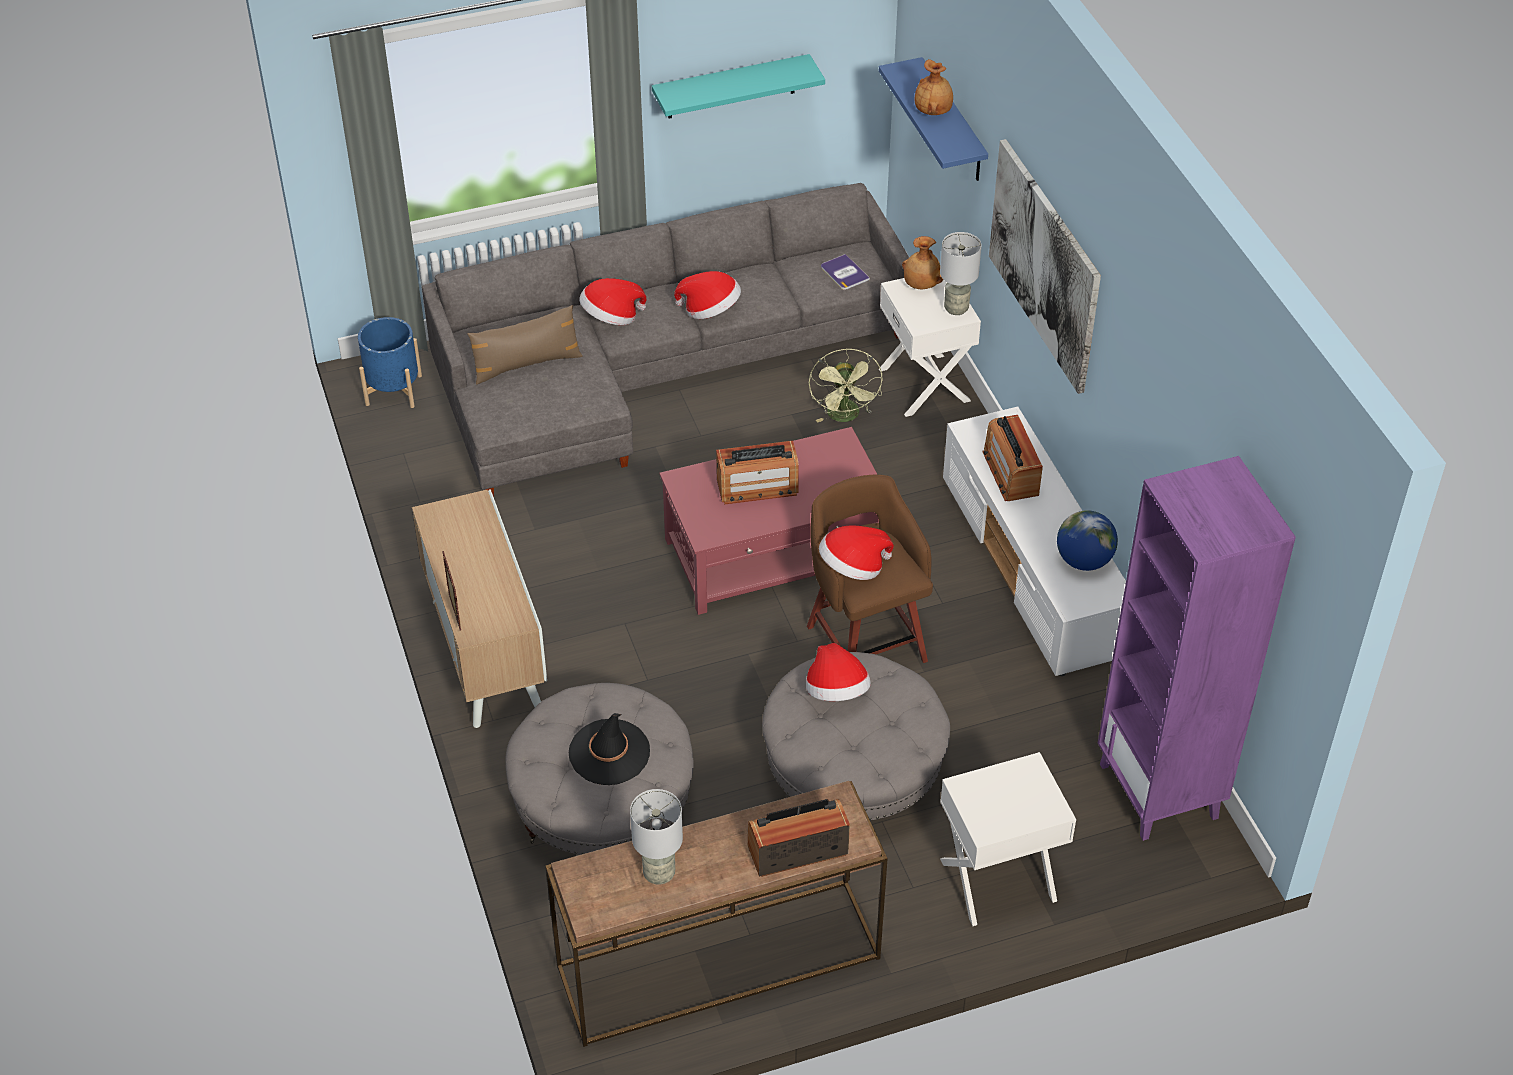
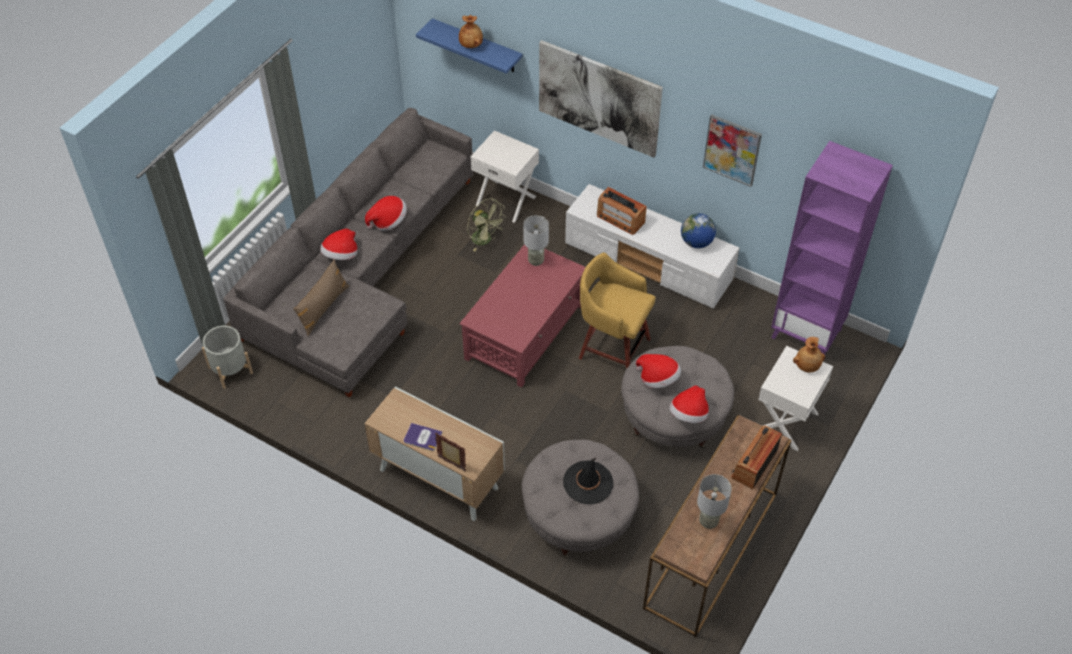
camera: 40 degrees left, 5 degrees up
blue planter [358,317,422,408] -> grey planter [202,326,253,389]
turquoise shelf [652,54,825,119] -> none
radio [716,441,799,504] -> none
brown stool [807,475,933,663] -> yellow stool [579,253,655,369]
hat [819,525,894,580] -> hat moved to [669,386,709,423]
book [821,254,870,290] -> book moved to [404,423,443,451]
brown vase [902,236,943,289] -> brown vase moved to [793,337,825,373]
grey table lamp [940,232,982,315] -> grey table lamp moved to [523,215,549,266]
none -> picture [703,114,762,187]

